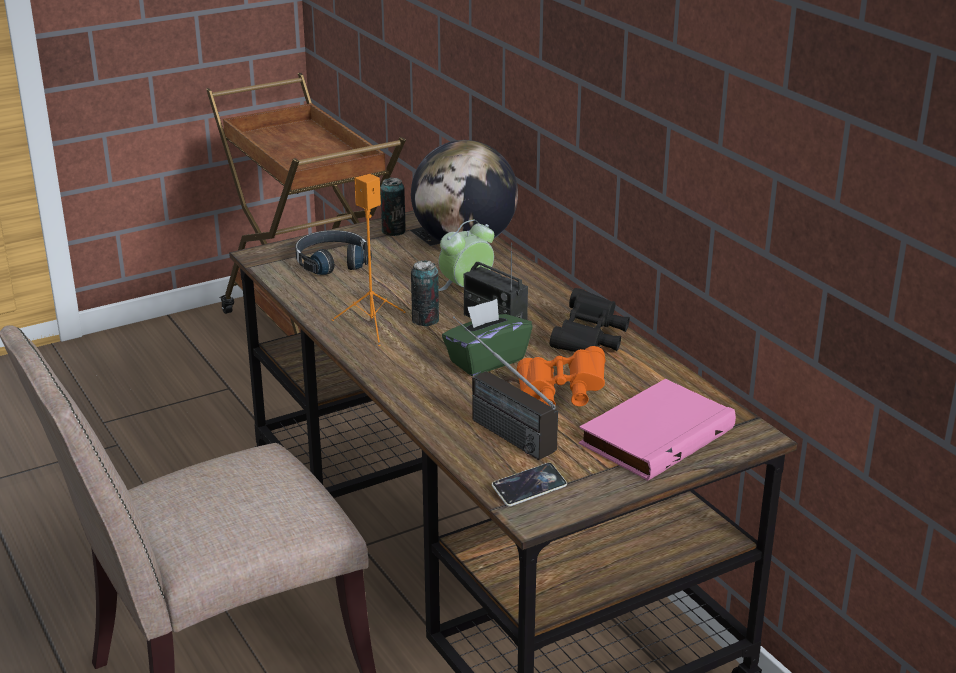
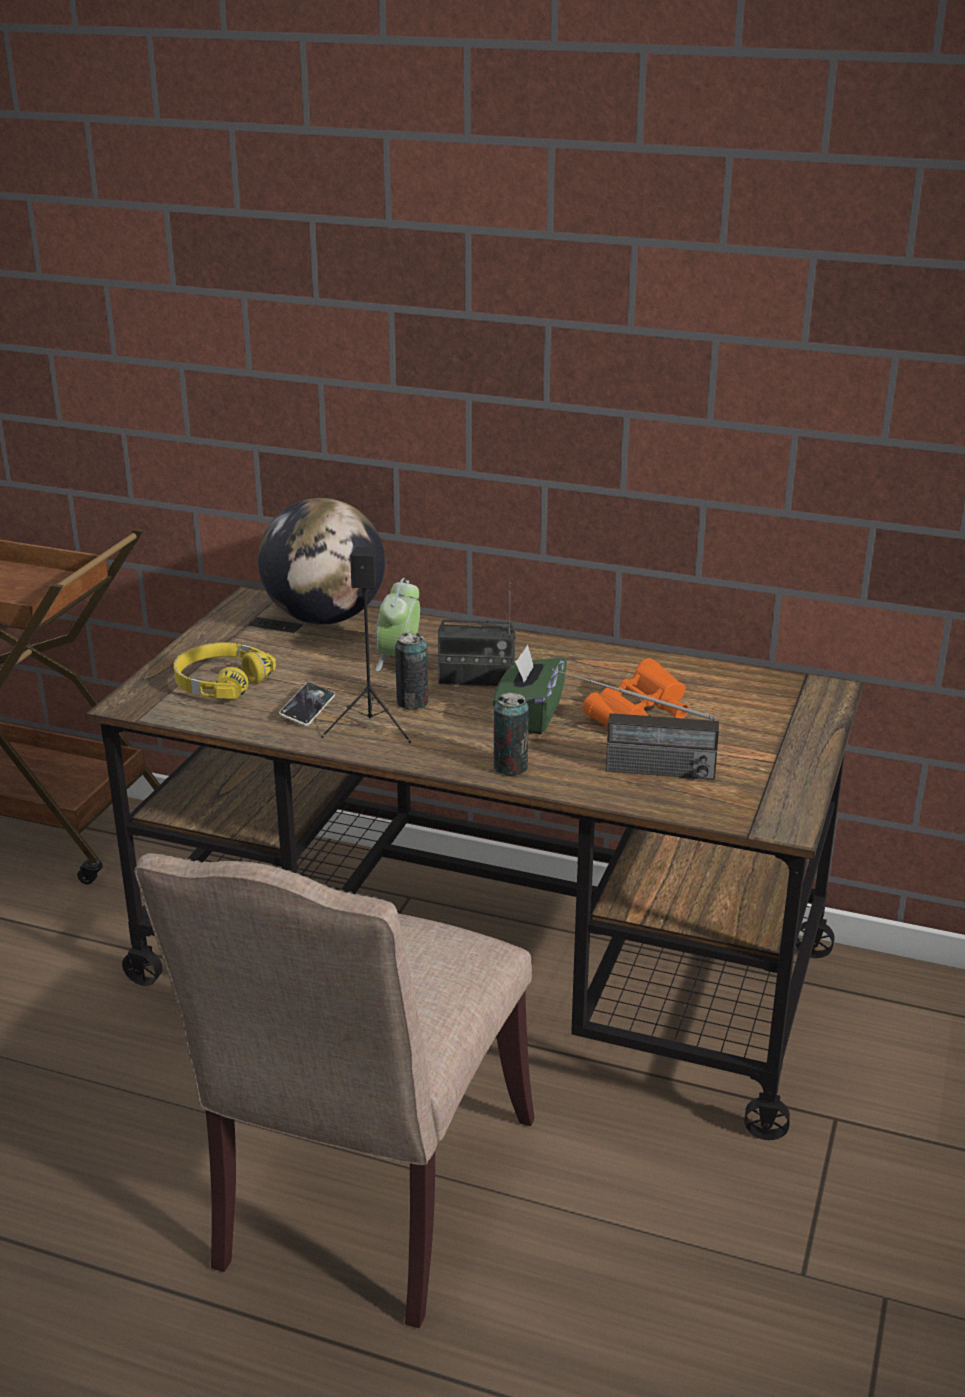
camera: 40 degrees left, 0 degrees up
black headphones [295,230,372,275] -> yellow headphones [174,643,276,700]
orange speaker [332,174,406,346] -> black speaker [321,547,411,743]
can [380,177,406,236] -> can moved to [494,692,529,775]
phone [492,463,567,507] -> phone moved to [279,683,335,726]
black binoculars [550,288,630,352] -> none
pink book [579,379,736,481] -> none

